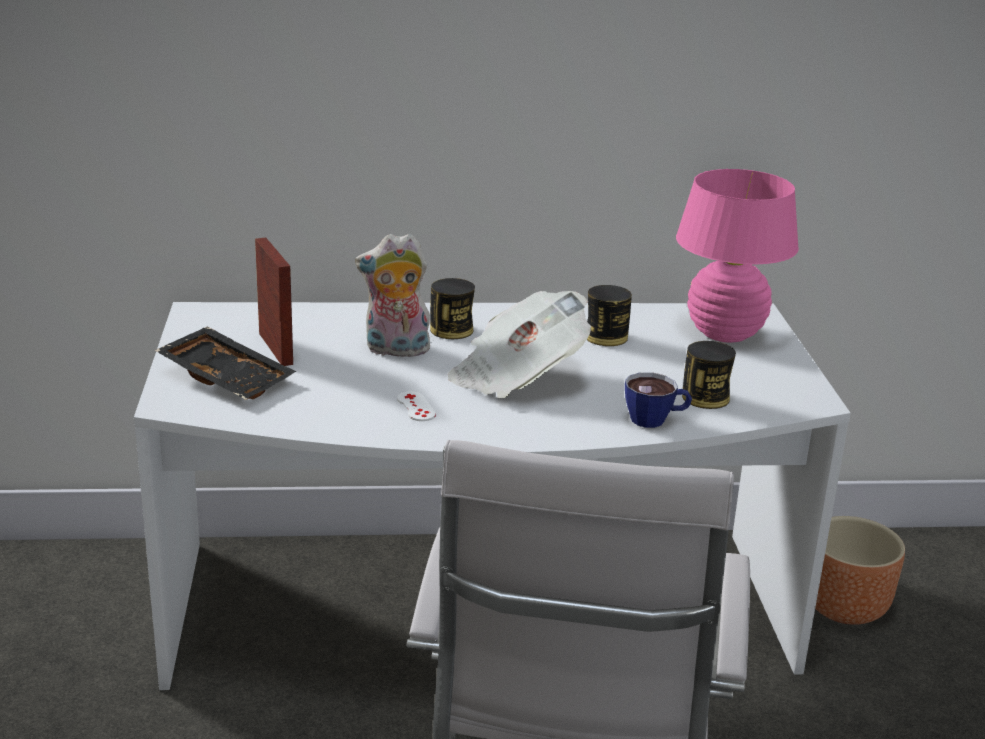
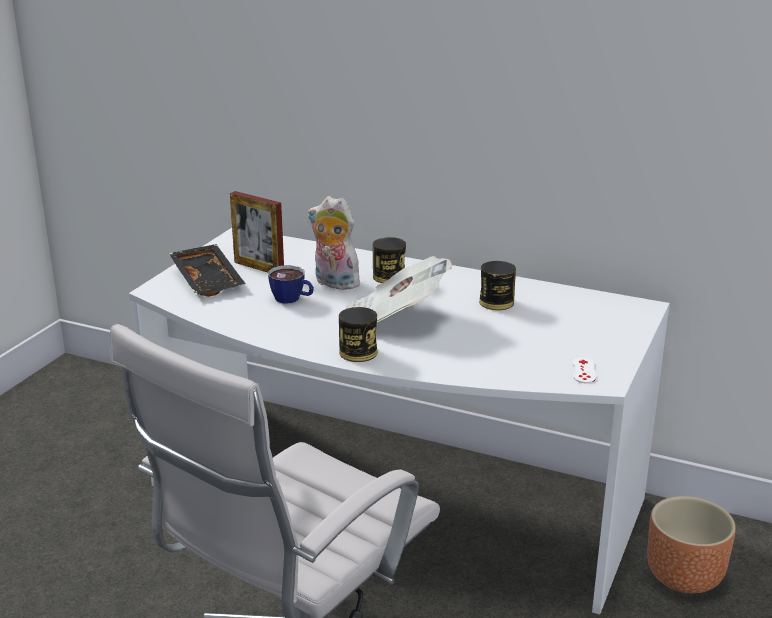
camera: 30 degrees right, 0 degrees up
picture frame [255,238,293,366] -> picture frame turned 120 degrees clockwise [230,191,284,272]
white game controller [397,391,436,421] -> white game controller moved to [572,358,596,383]
cup [625,372,692,428] -> cup moved to [268,265,314,304]
pink table lamp [676,169,799,343] -> none
can [682,341,736,409] -> can moved to [339,307,377,362]

